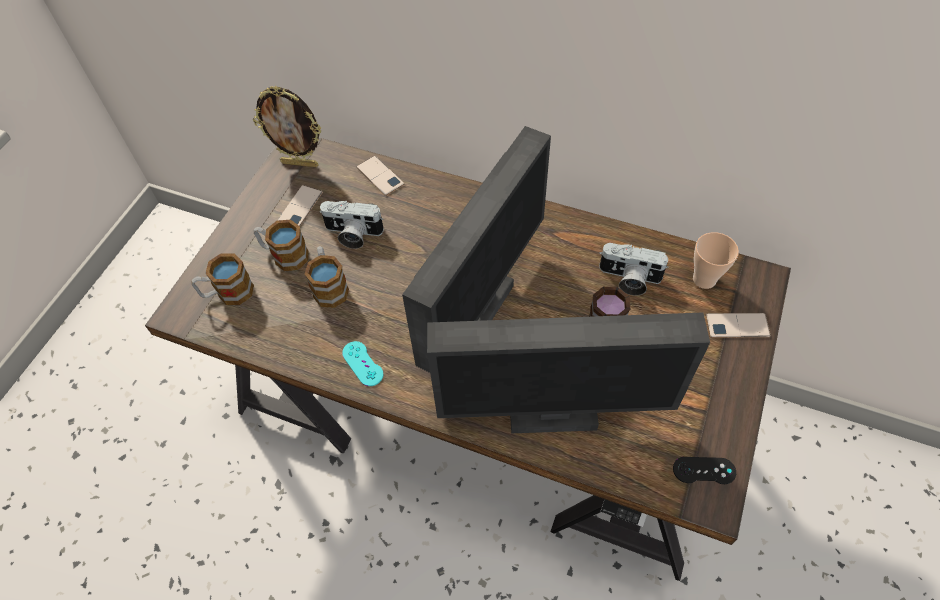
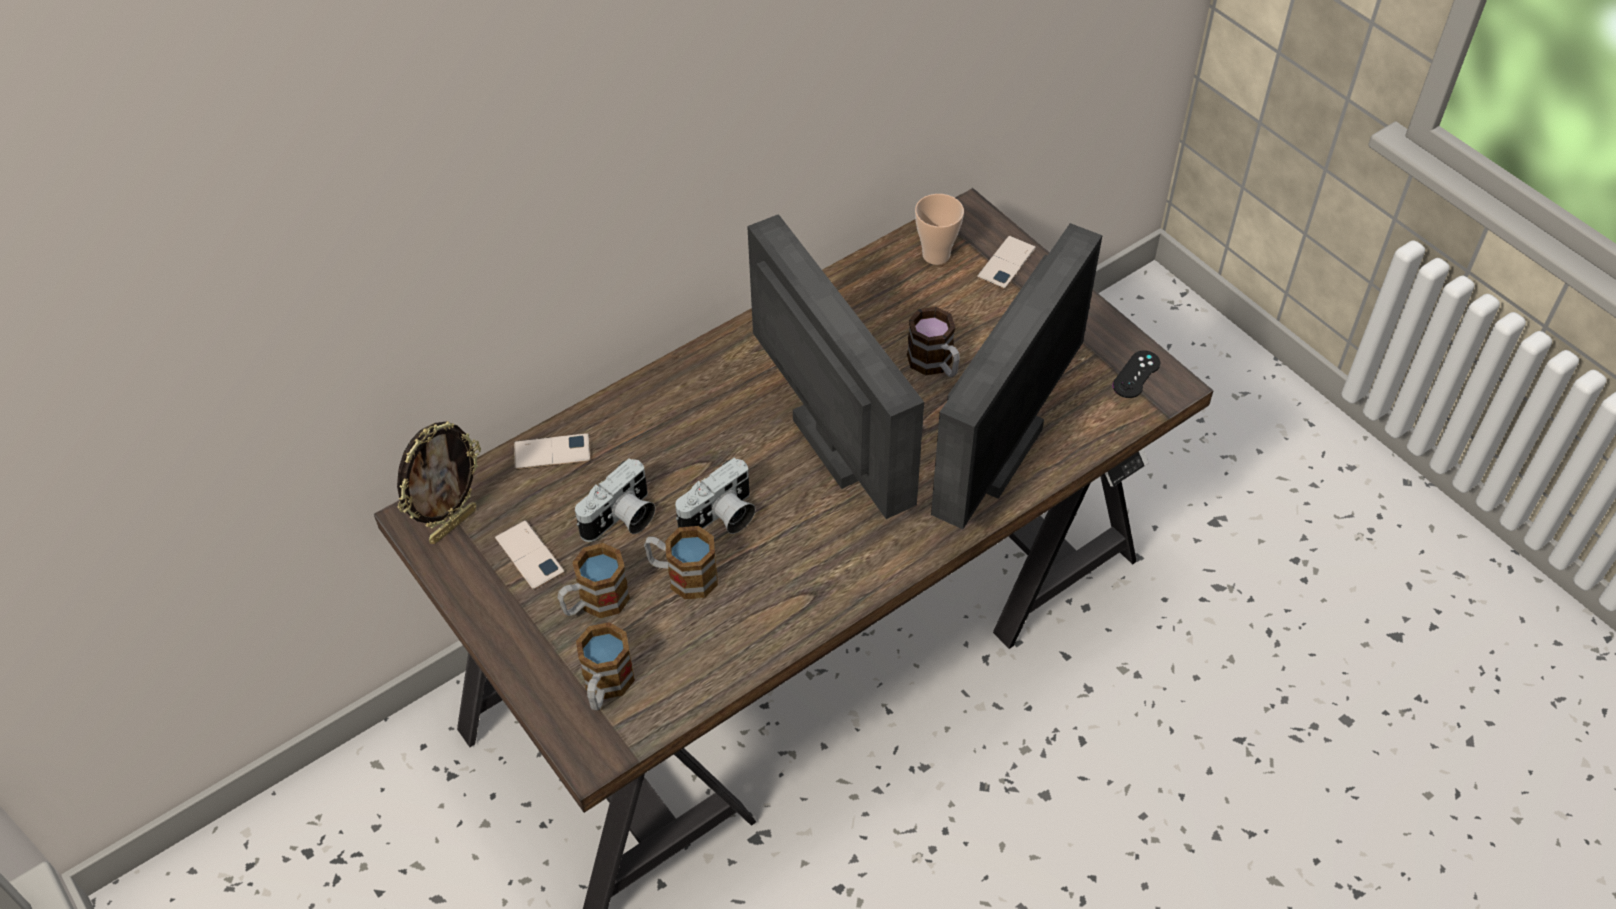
camera: 60 degrees left, 5 degrees down
turquoise game controller [342,341,384,386] -> none
camera [599,243,669,296] -> camera moved to [675,458,756,534]

